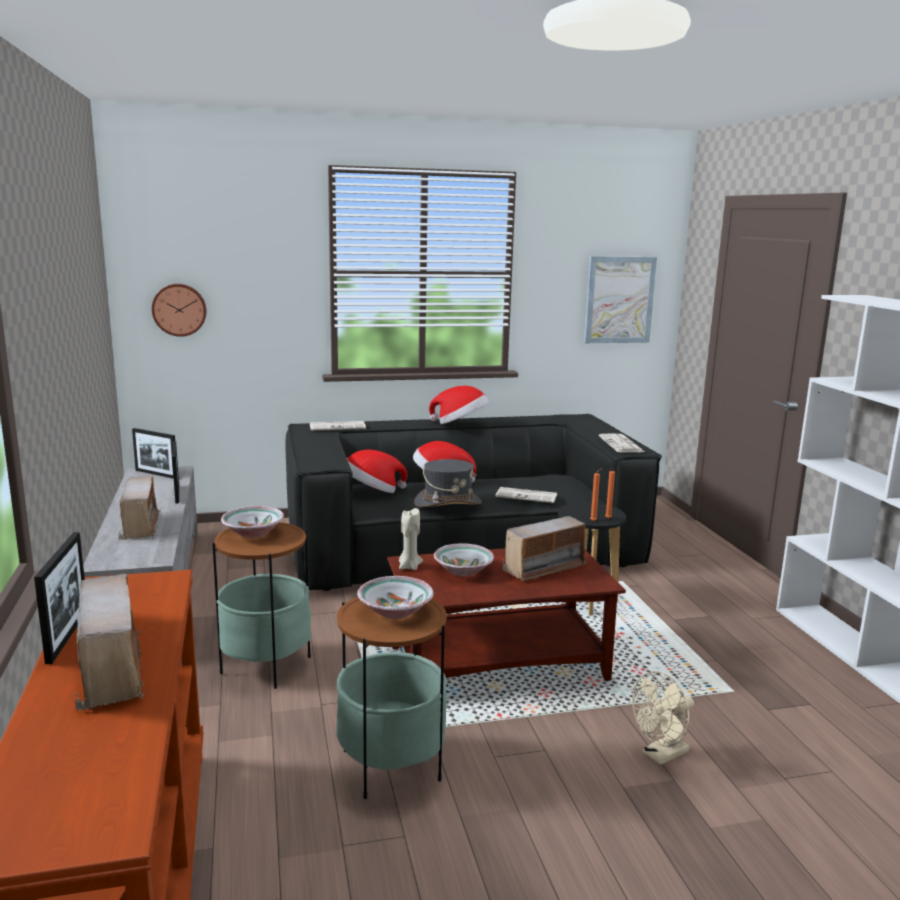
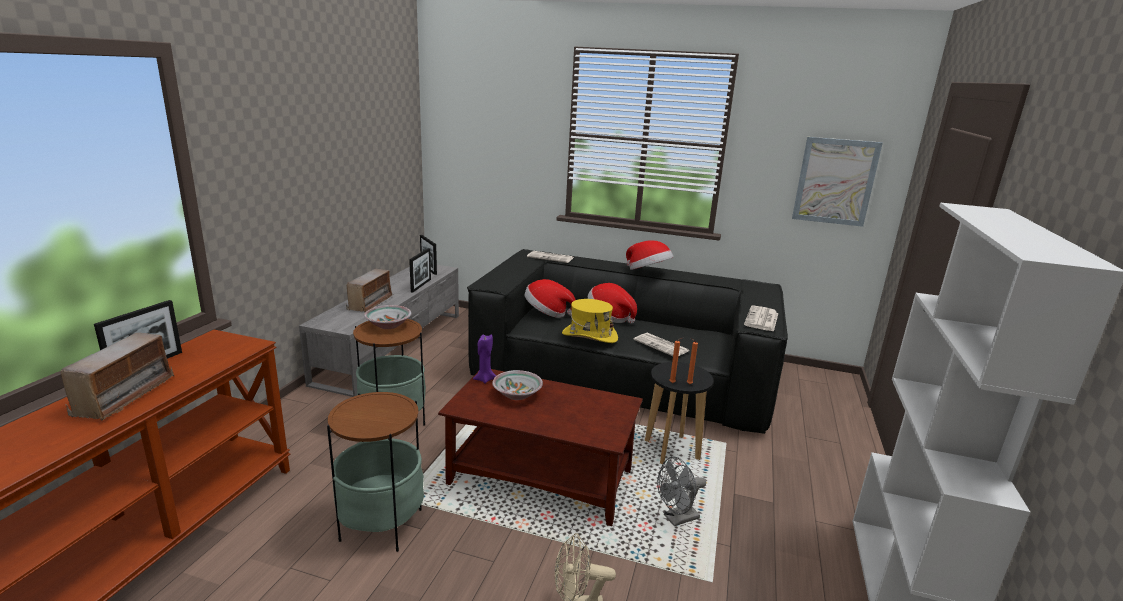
camera: 30 degrees right, 5 degrees up
wall clock [152,284,206,337] -> none
bowl [357,576,434,619] -> none
beige candle [399,508,423,570] -> purple candle [473,334,496,383]
grey hat [414,459,482,507] -> yellow hat [562,299,618,343]
radio [502,516,586,582] -> none
none -> grey fan [657,457,706,526]

